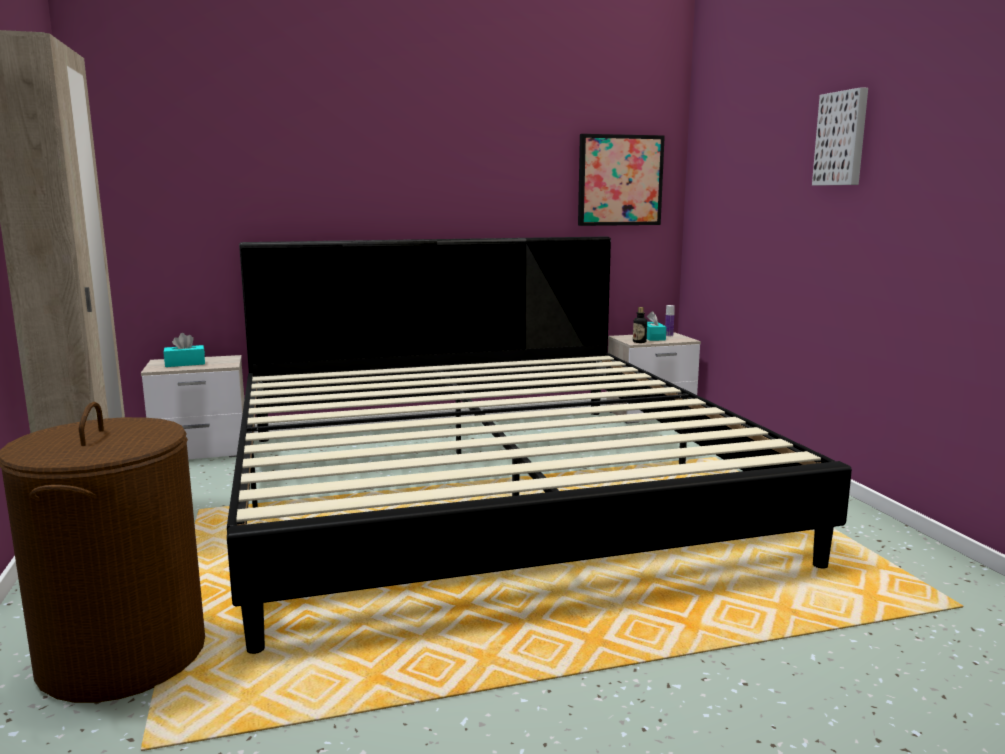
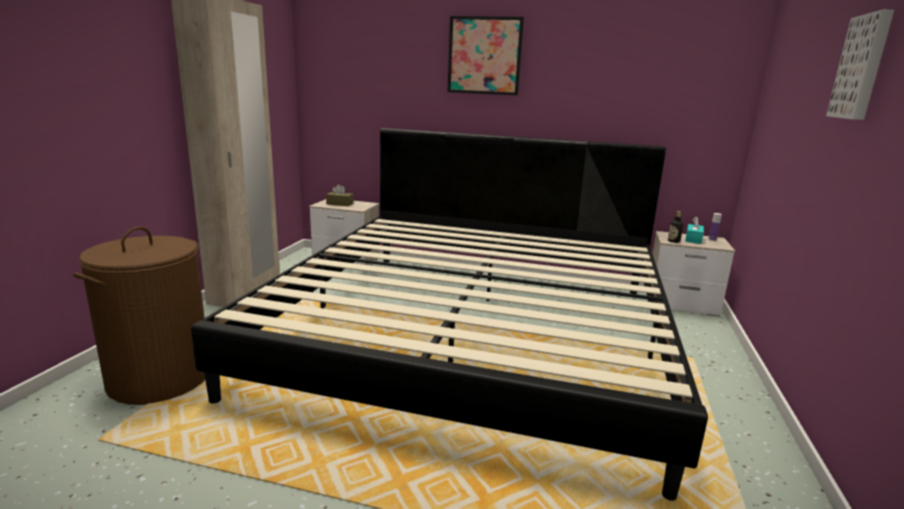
camera: 30 degrees right, 5 degrees up
turquoise tissue box [164,333,205,367] -> brown tissue box [326,184,353,206]
picture [578,134,665,226] -> picture moved to [447,16,524,95]

